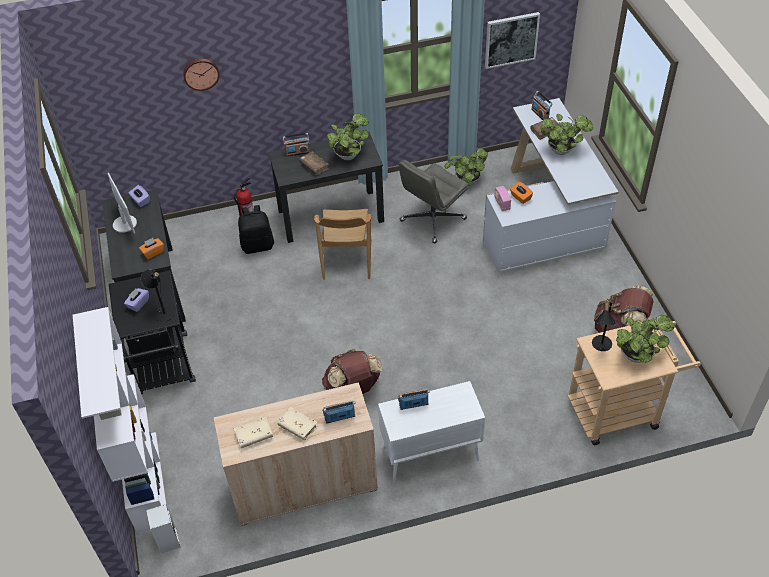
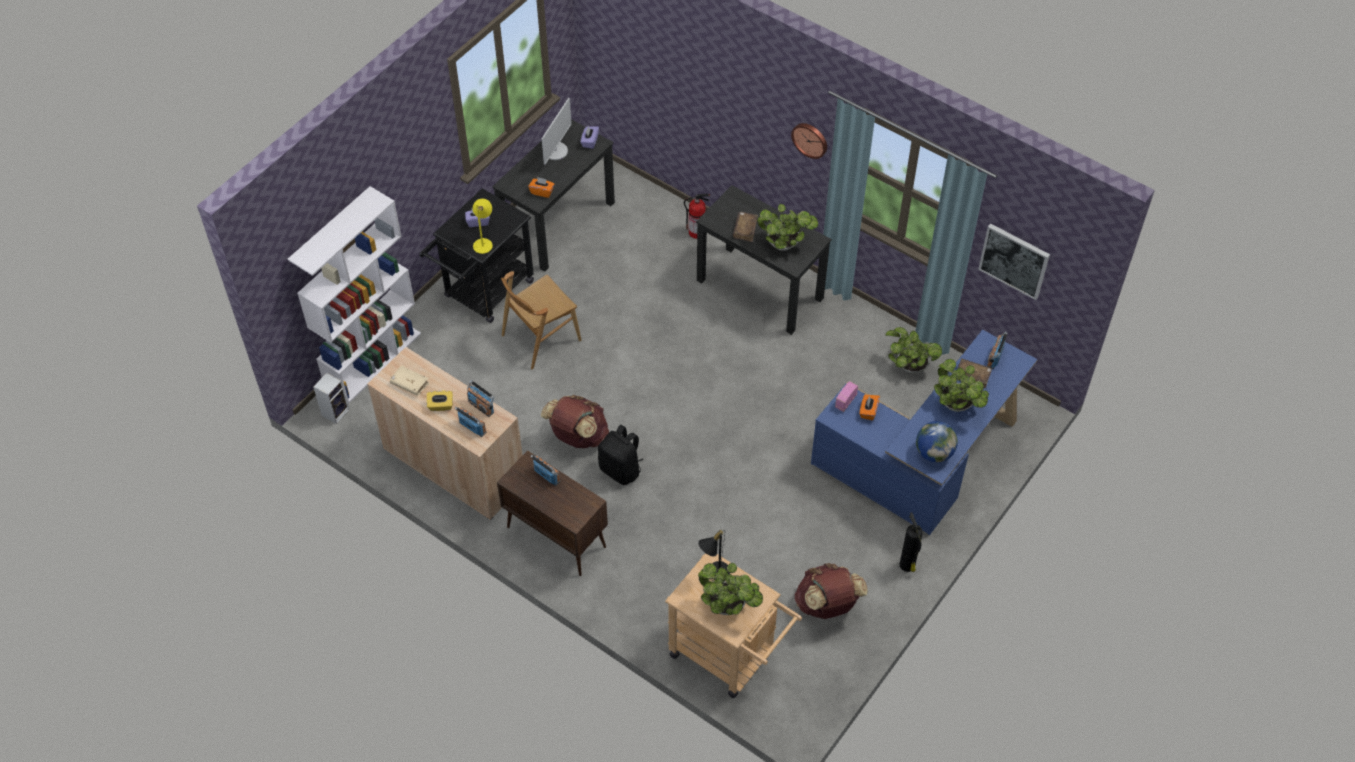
camera: 50 degrees right, 5 degrees up
black table lamp [141,269,174,322] -> yellow table lamp [473,199,493,254]
wall clock [183,59,220,91] -> wall clock moved to [791,123,827,159]
black backpack [238,205,274,254] -> black backpack moved to [598,425,643,485]
beige book [278,407,318,441] -> yellow tissue box [427,391,453,411]
radio [283,133,310,156] -> radio moved to [467,380,494,417]
brown chair [314,209,372,280] -> brown chair moved to [501,271,581,369]
white cabinet [378,381,485,483] -> brown cabinet [497,450,608,576]
grey office chair [399,160,469,243] -> none
white desk [483,98,618,273] -> blue desk [811,329,1038,535]
none -> fire extinguisher [899,512,923,572]
none -> globe [916,421,958,462]

